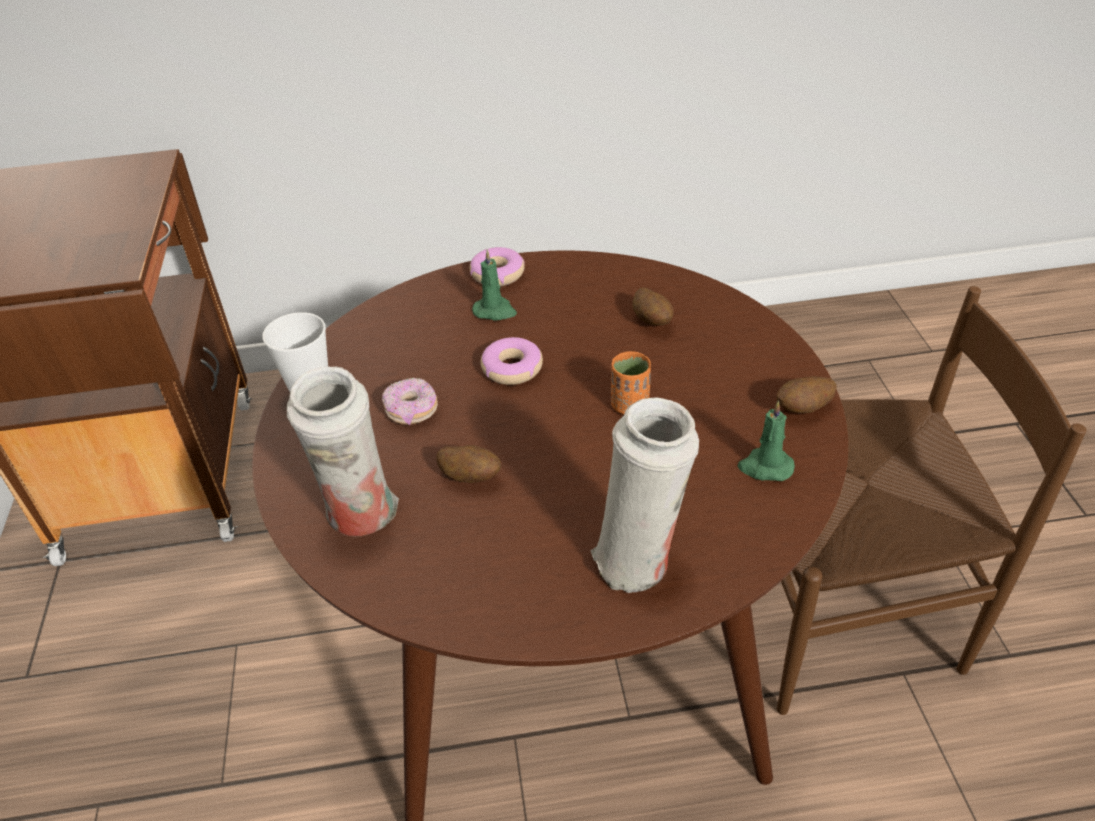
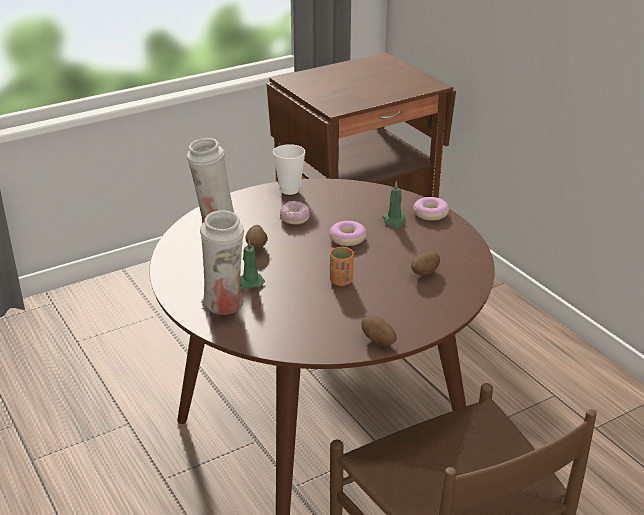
camera: 65 degrees right, 10 degrees down
green candle [738,401,795,481] -> green candle moved to [240,240,265,289]

